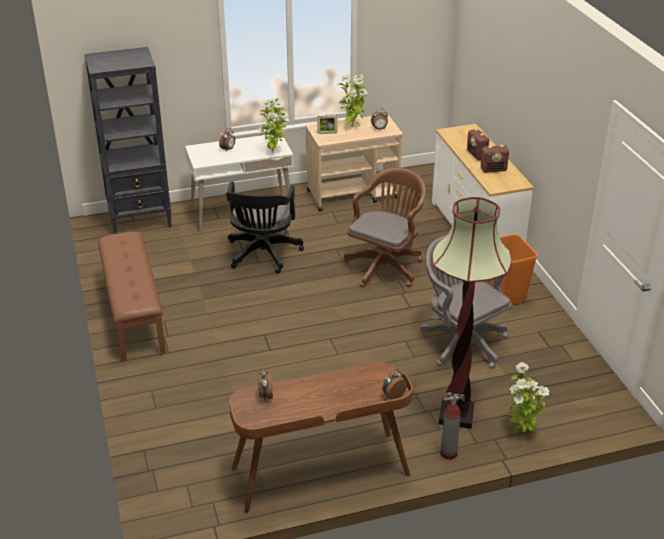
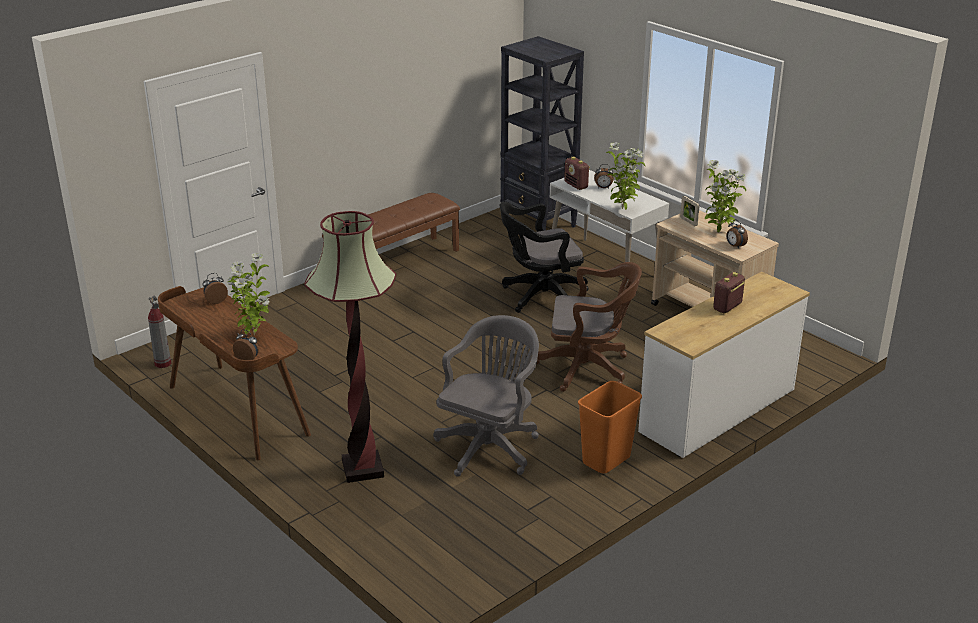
camera: 65 degrees right, 5 degrees down
fire extinguisher [440,392,465,460] -> fire extinguisher moved to [148,295,171,368]
radio [481,145,509,173] -> radio moved to [564,156,590,190]
potted plant [508,362,550,434] -> potted plant moved to [227,253,270,336]

